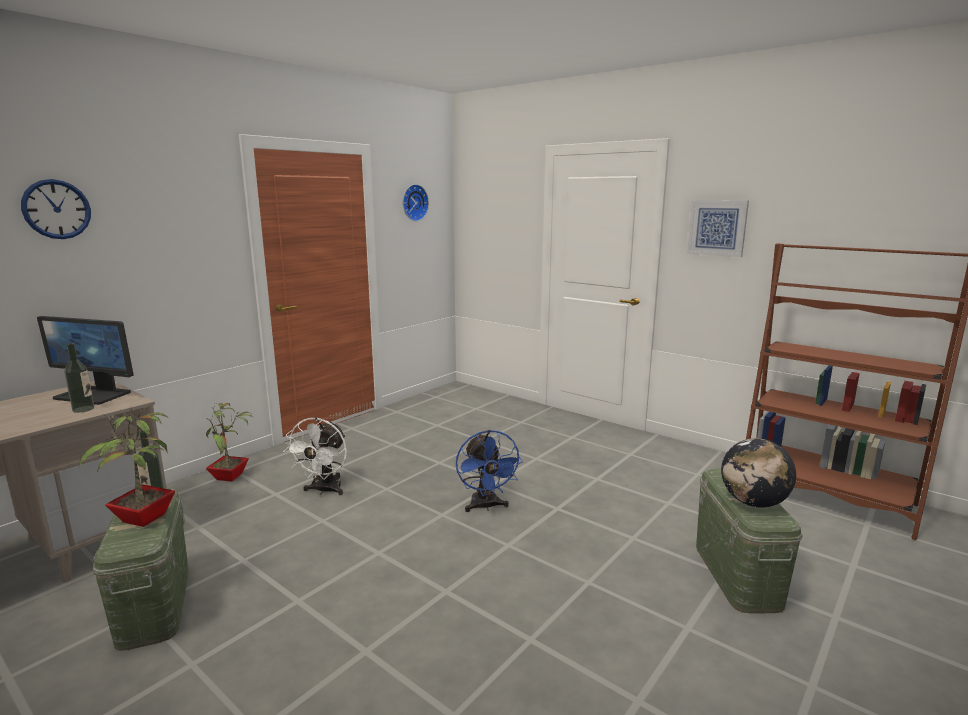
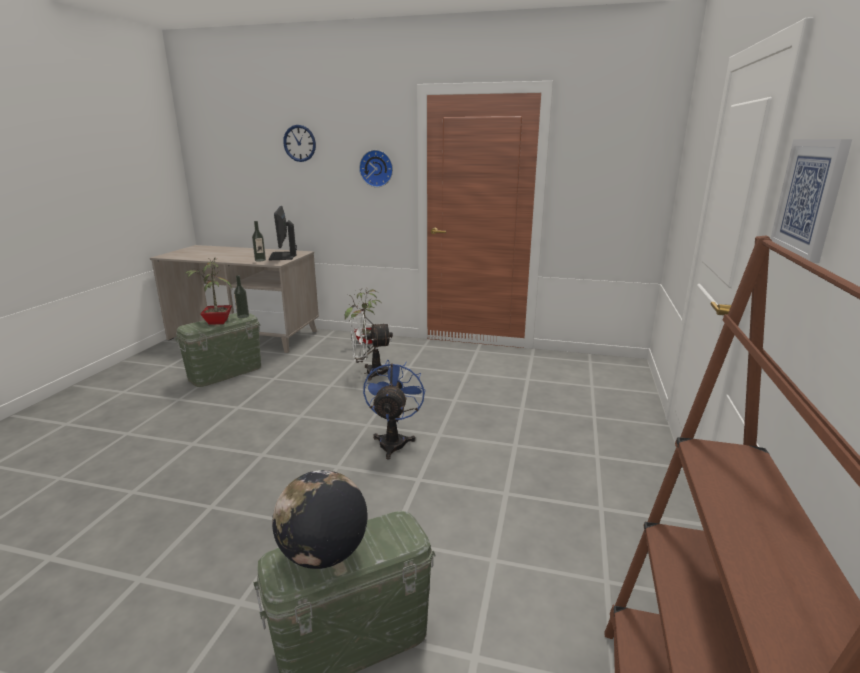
camera: 65 degrees right, 5 degrees up
wall clock [403,184,429,221] -> wall clock moved to [359,150,393,187]
blue fan [456,430,523,512] -> blue fan turned 135 degrees clockwise [363,360,425,459]

